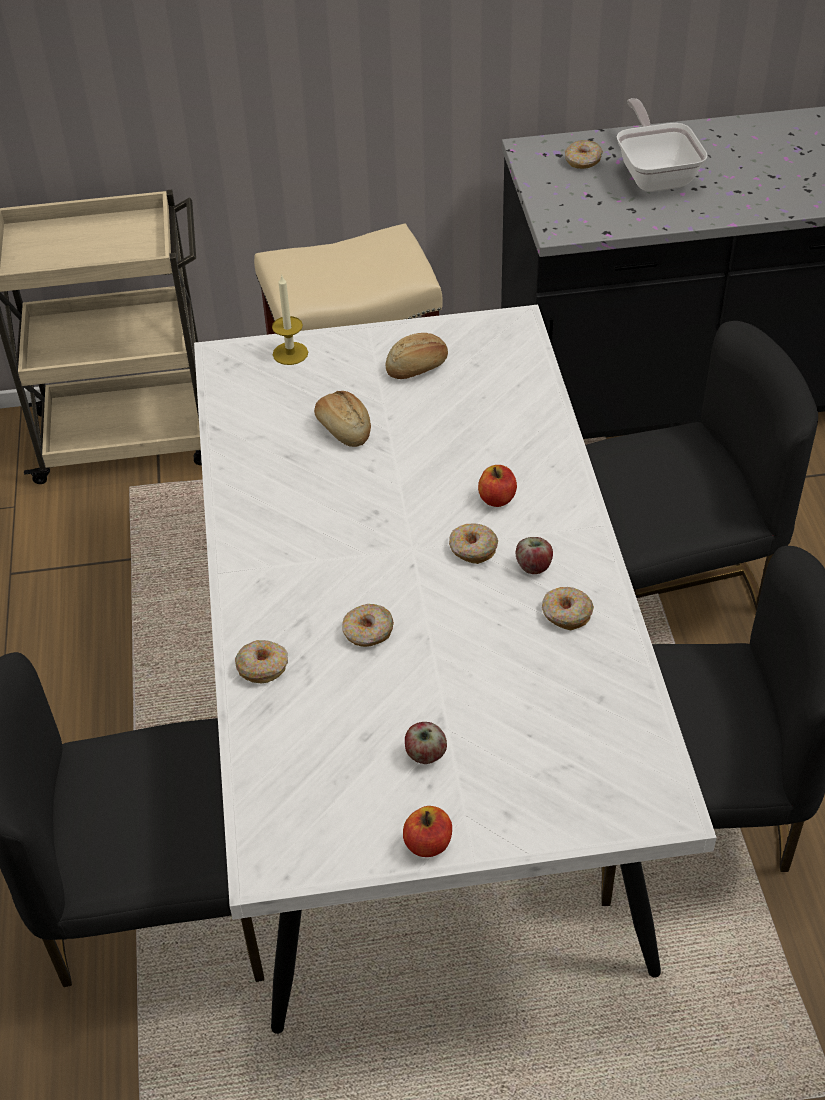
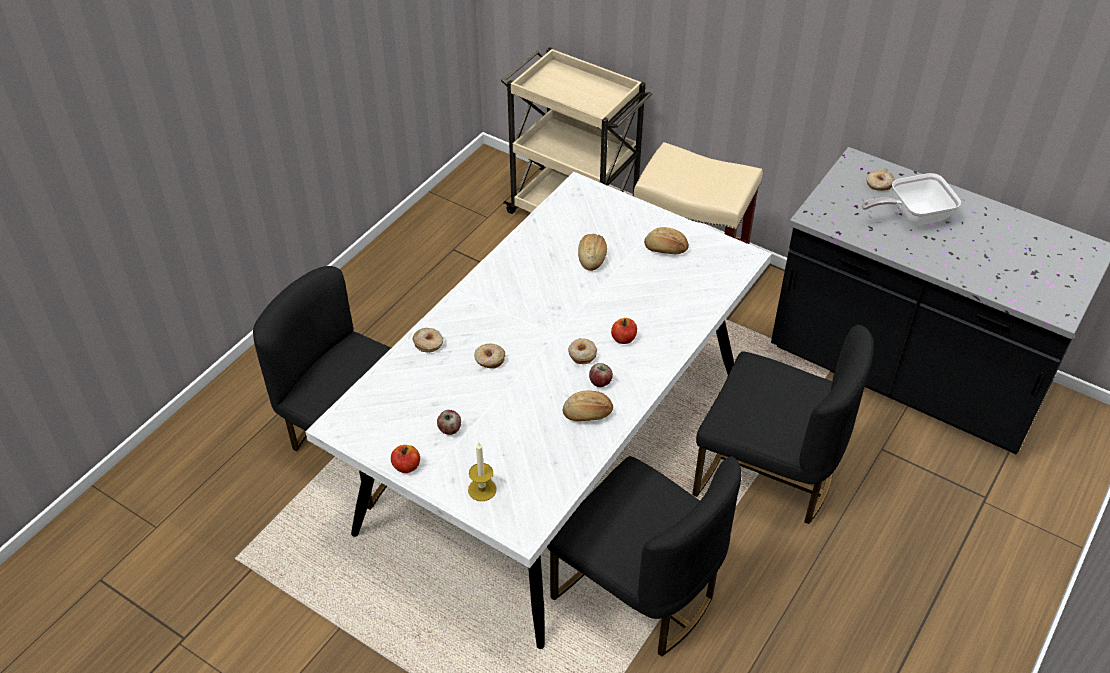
camera: 40 degrees right, 0 degrees up
candle [272,274,308,365] -> candle moved to [468,442,497,501]
donut [542,587,594,630] -> bread [562,391,613,421]
frying pan [617,98,708,192] -> frying pan turned 135 degrees counterclockwise [861,173,961,225]

